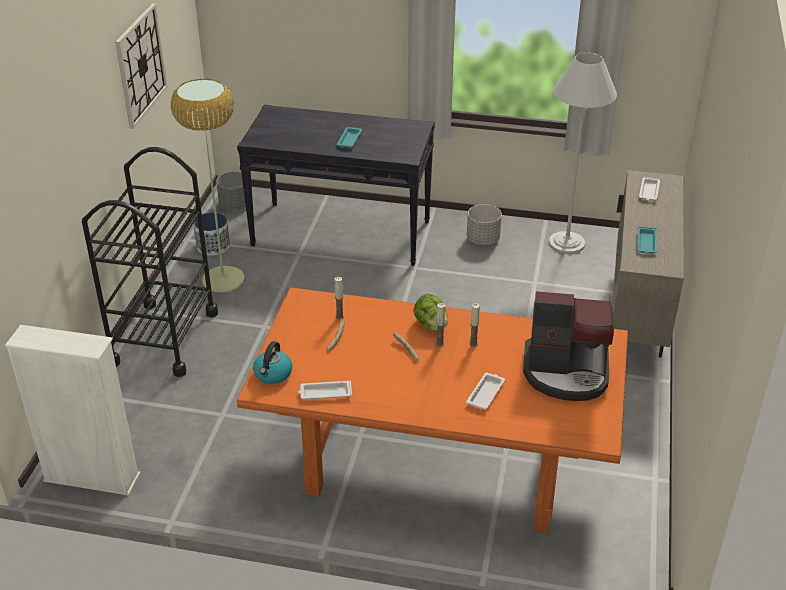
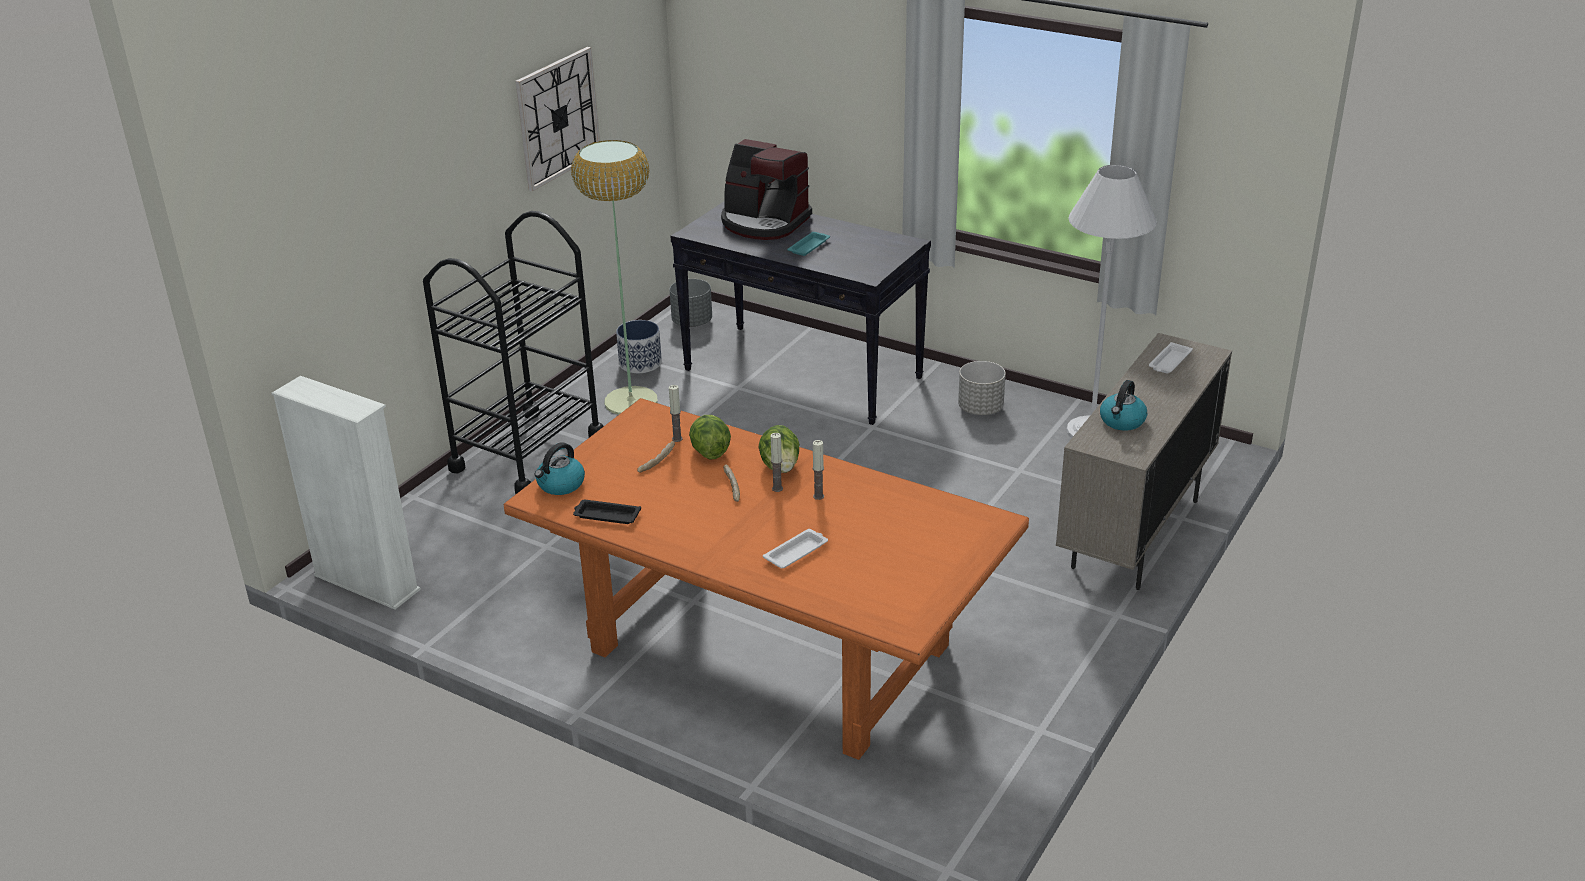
camera: 20 degrees right, 5 degrees down
white tray [298,380,352,400] -> black tray [573,499,641,524]
coffee machine [523,291,614,401] -> coffee machine moved to [721,139,812,240]
turquoise tray [637,226,657,254] -> kettle [1100,380,1147,431]
none -> lettuce [689,415,731,459]

